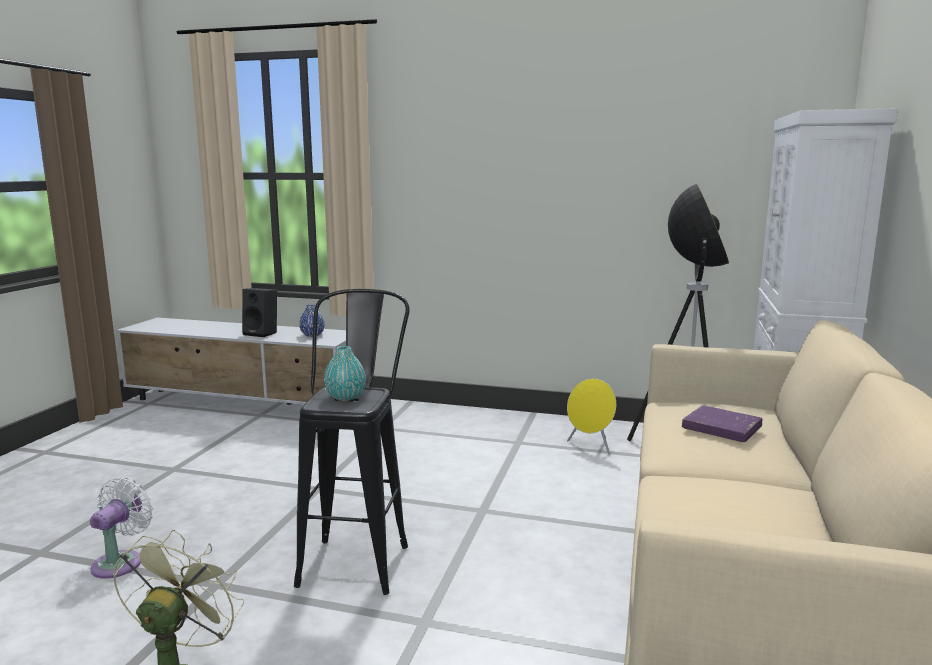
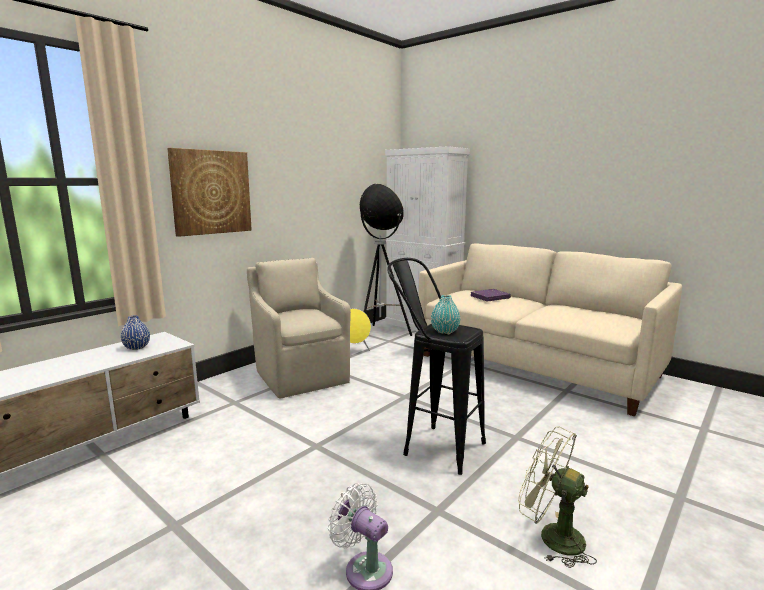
camera: 65 degrees left, 0 degrees up
black speaker [242,288,277,337] -> none
none -> picture [167,148,252,237]
none -> beige armchair [247,258,351,399]

